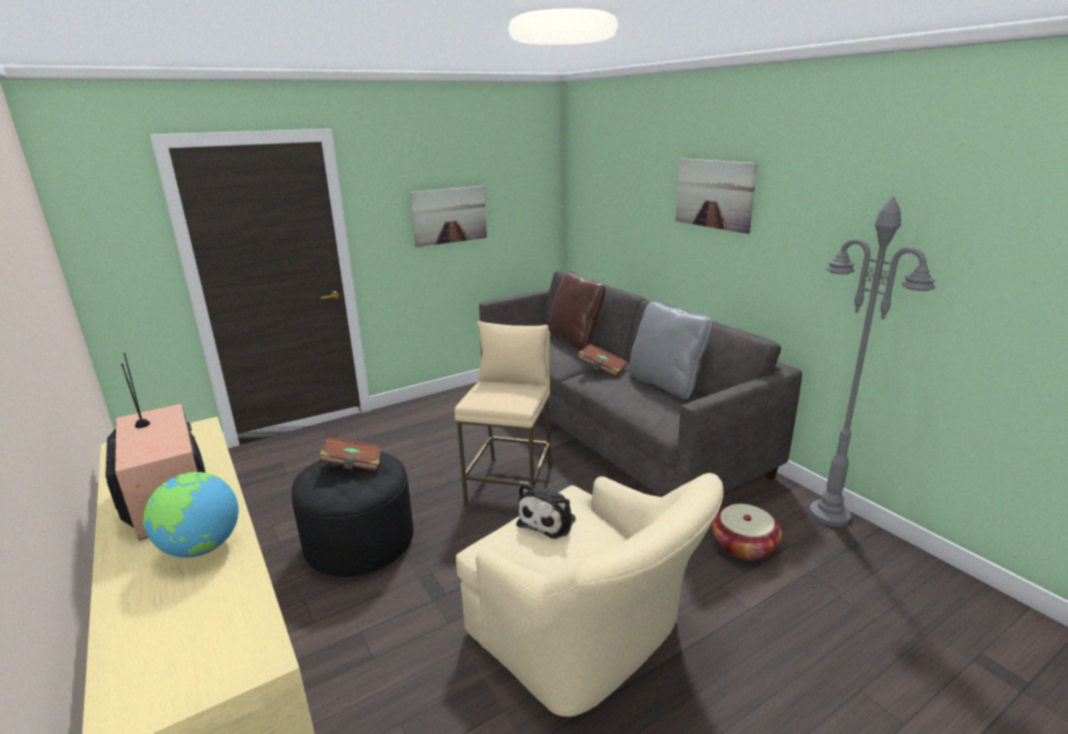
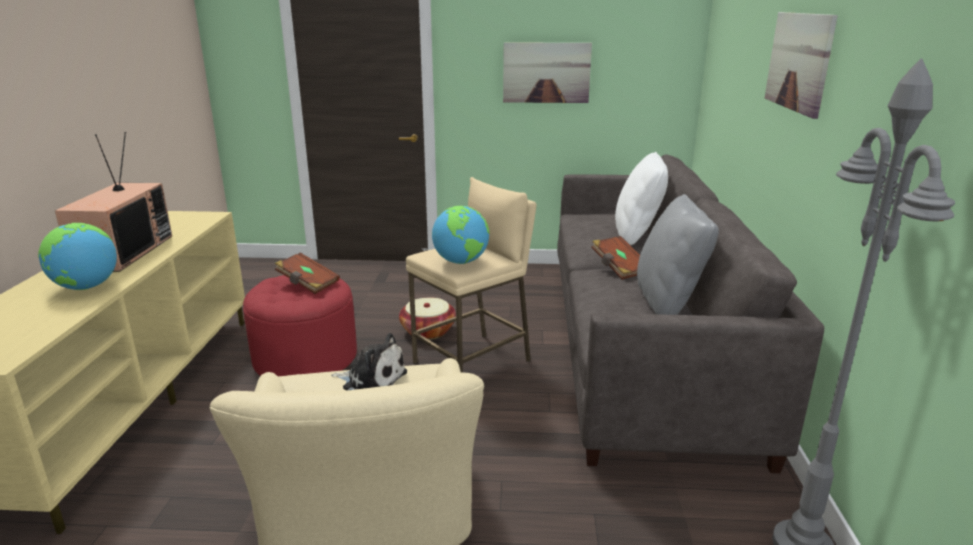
camera: 35 degrees right, 0 degrees up
black ottoman [292,451,413,577] -> red ottoman [243,275,357,377]
plush toy [516,483,576,539] -> plush toy turned 135 degrees counterclockwise [331,333,407,390]
brown pillow [549,271,606,351] -> white pillow [615,152,668,245]
basket [711,504,782,560] -> basket moved to [399,298,456,339]
none -> globe [432,206,489,264]

